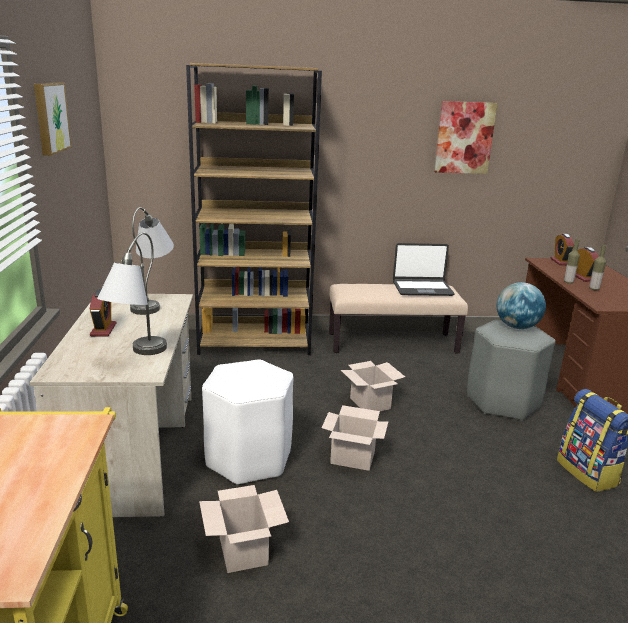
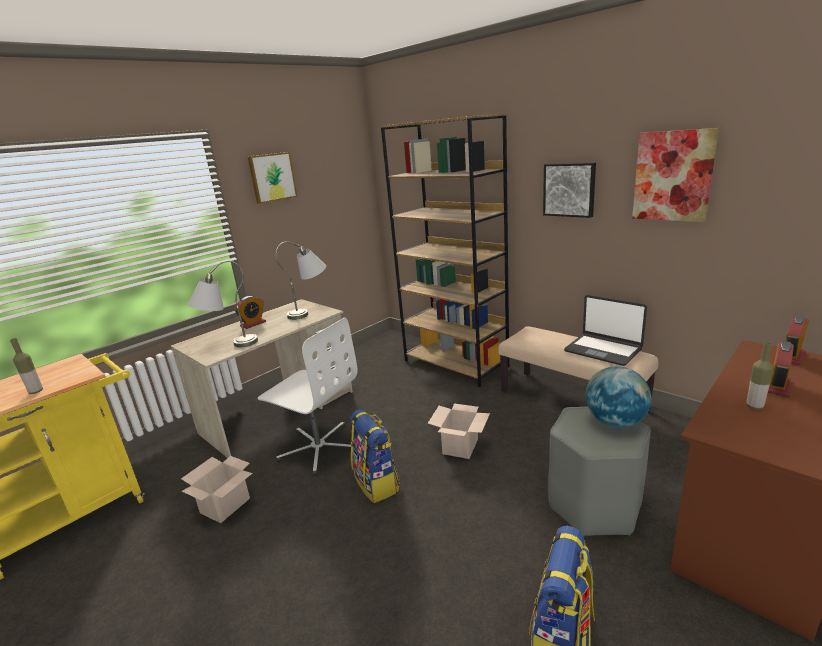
camera: 50 degrees right, 0 degrees up
white stool [202,360,293,486] -> white office chair [258,317,358,476]
cardboard box [322,405,388,471] -> backpack [350,409,400,503]
bottle [564,239,580,284] -> bottle moved to [10,338,43,394]
none -> picture [543,163,596,218]

